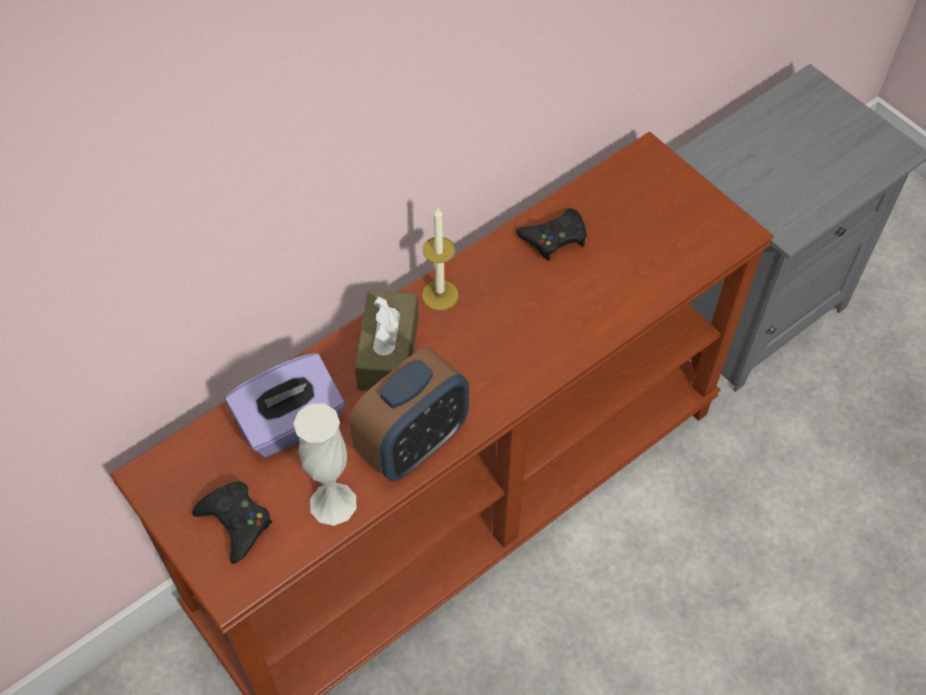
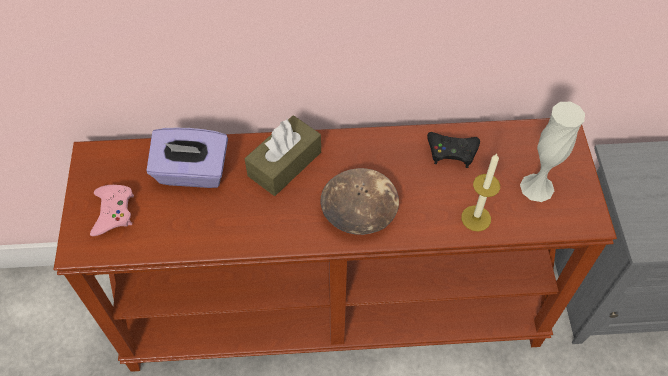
camera: 35 degrees right, 0 degrees up
black game controller [192,481,272,564] -> pink game controller [90,185,134,236]
white vase [293,404,357,526] -> white vase moved to [520,102,585,202]
alarm clock [350,347,469,481] -> none
candle [422,208,458,310] -> candle moved to [461,154,500,232]
none -> brown bowl [320,168,399,235]

